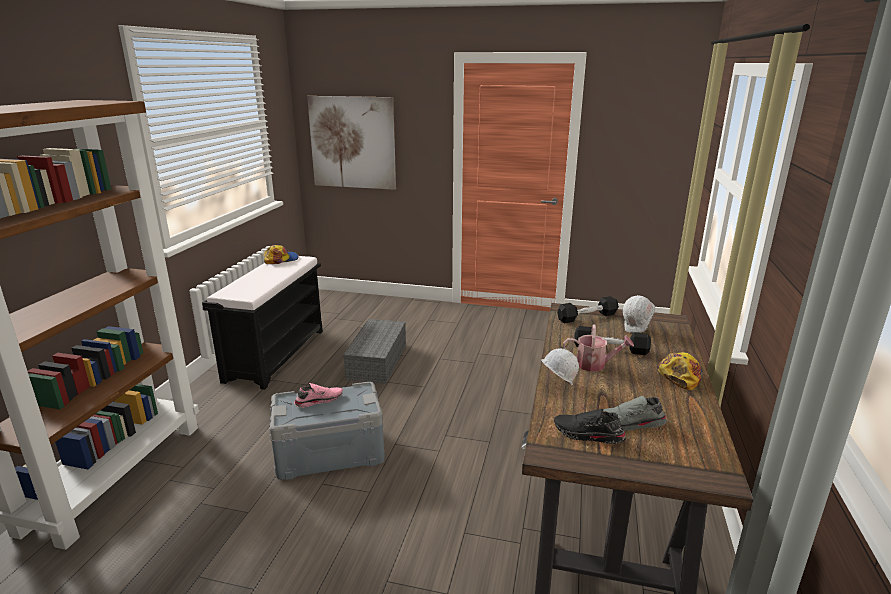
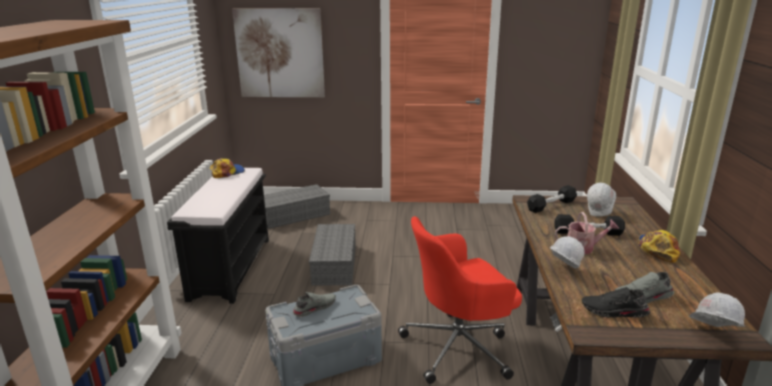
camera: 10 degrees left, 0 degrees up
pink shoe [294,383,343,408] -> grey shoe [292,292,336,317]
none -> grey storage box [264,184,330,229]
none -> red office chair [398,216,522,384]
none -> white hard hat [689,292,745,327]

